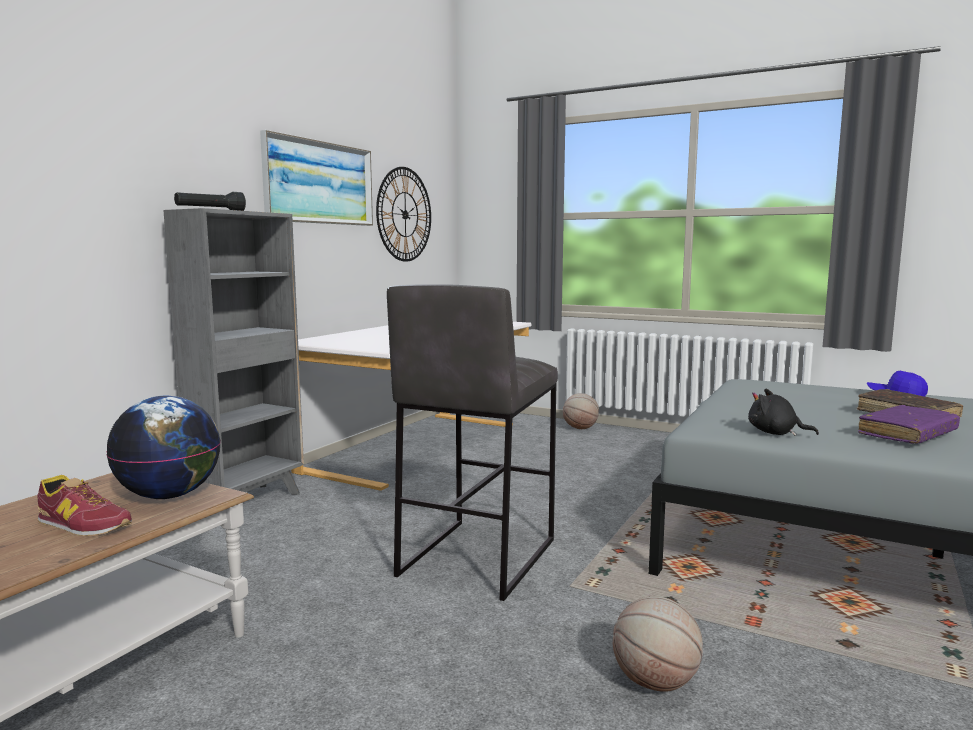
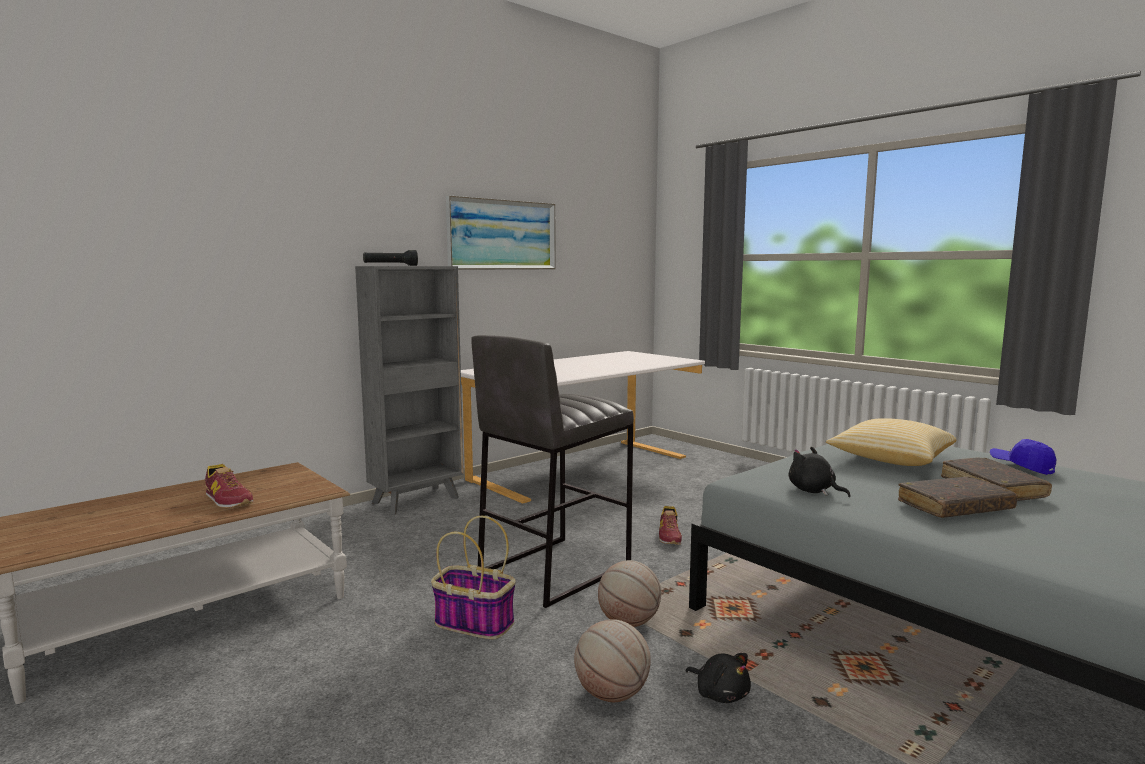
camera: 20 degrees right, 0 degrees up
globe [106,396,221,499] -> none
wall clock [376,167,431,262] -> none
basketball [563,393,599,429] -> basketball moved to [598,560,661,627]
purple book [858,405,960,444] -> brown book [898,476,1018,518]
none -> basket [431,516,516,639]
none -> shoe [659,506,682,545]
none -> black plush toy [685,653,751,703]
none -> pillow [826,418,957,466]

